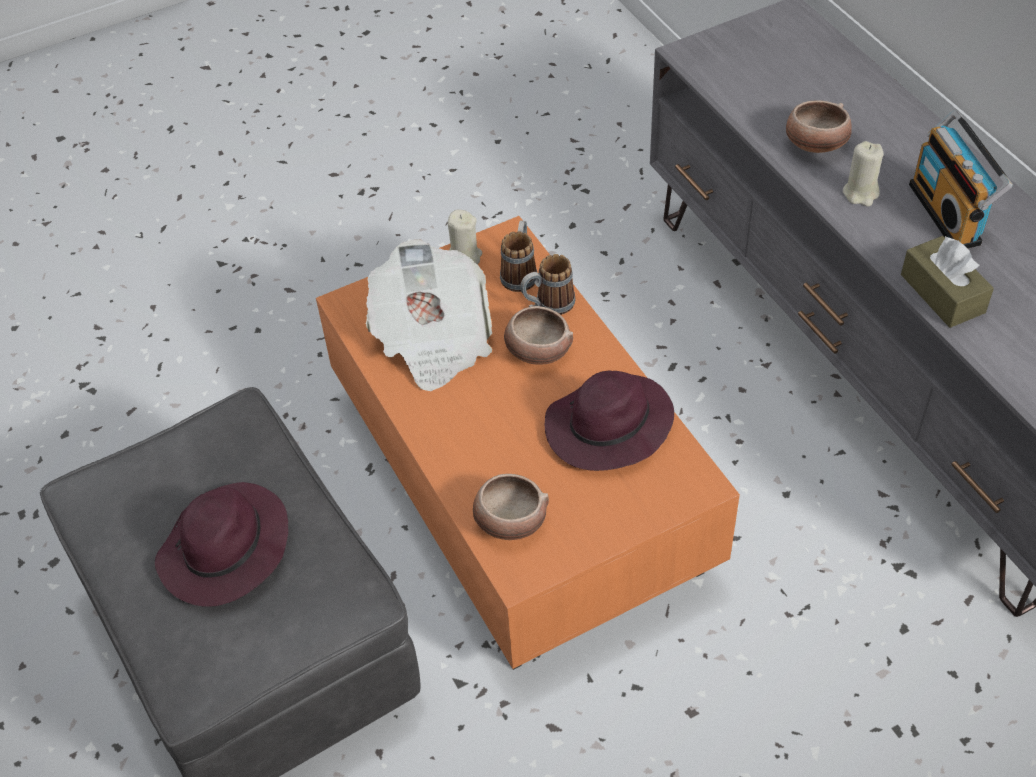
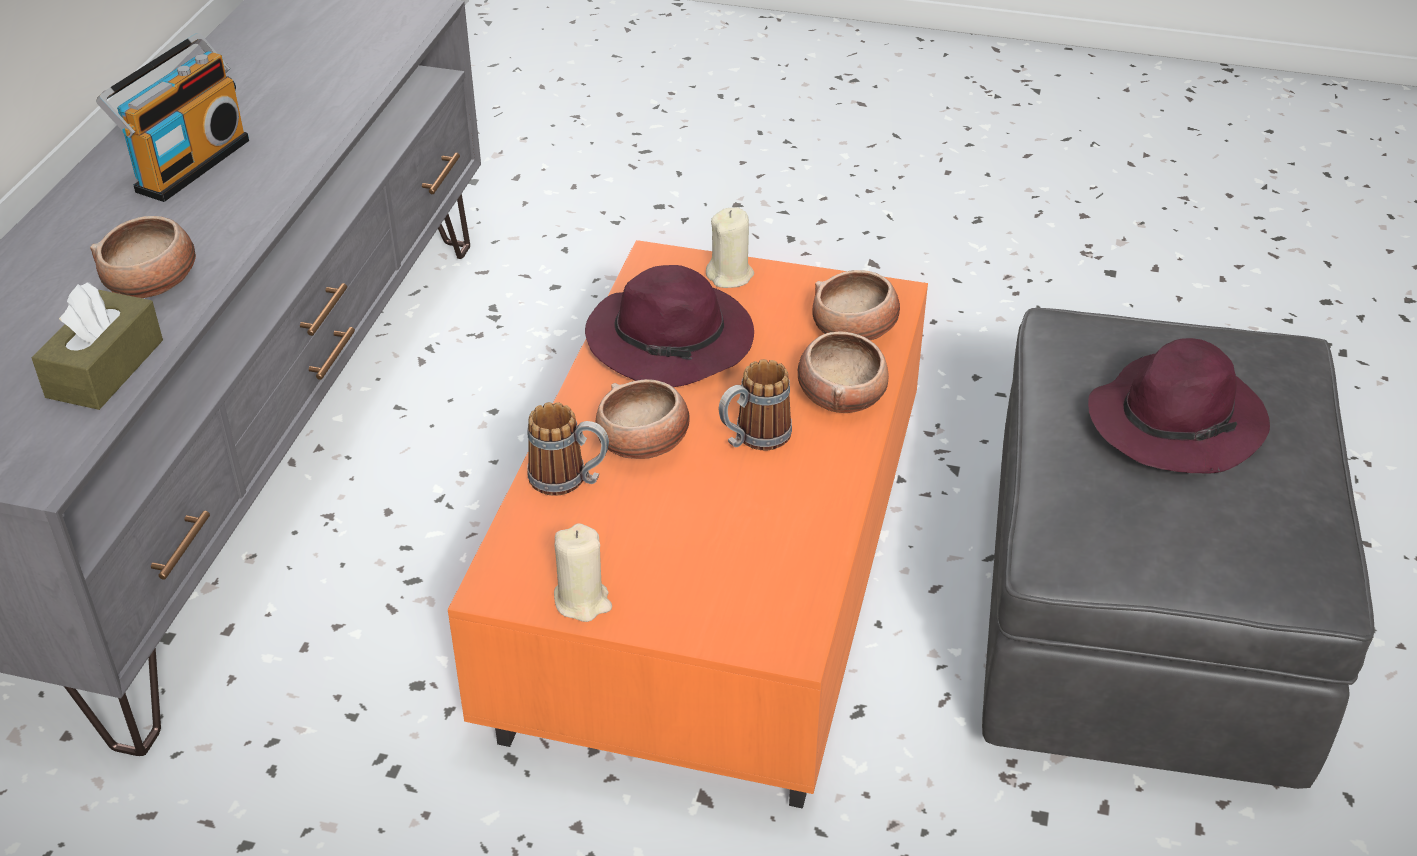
camera: 140 degrees left, 10 degrees down
newspaper [366,239,492,391] -> none
mug [500,220,537,292] -> mug moved to [719,359,792,450]
beige candle [843,141,883,206] -> beige candle moved to [706,207,754,288]
brown tissue box [901,236,994,328] -> brown tissue box moved to [31,283,163,410]
none -> bowl [798,331,889,413]

